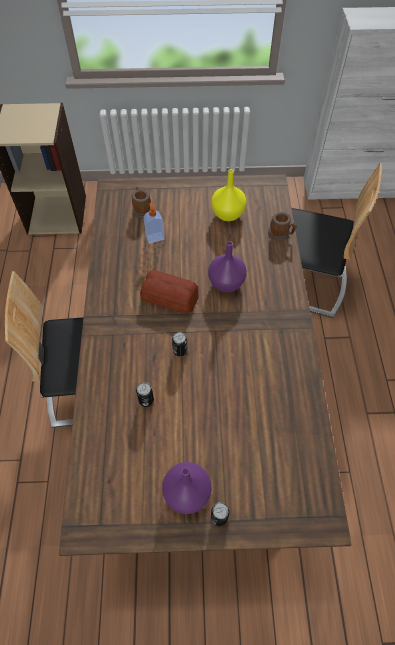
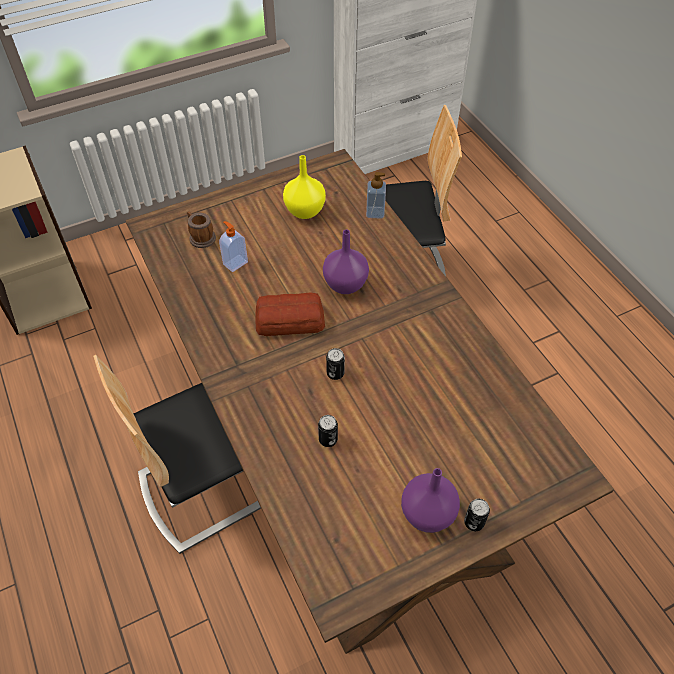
camera: 25 degrees left, 5 degrees down
mug [268,212,297,241] -> soap dispenser [366,172,386,219]

